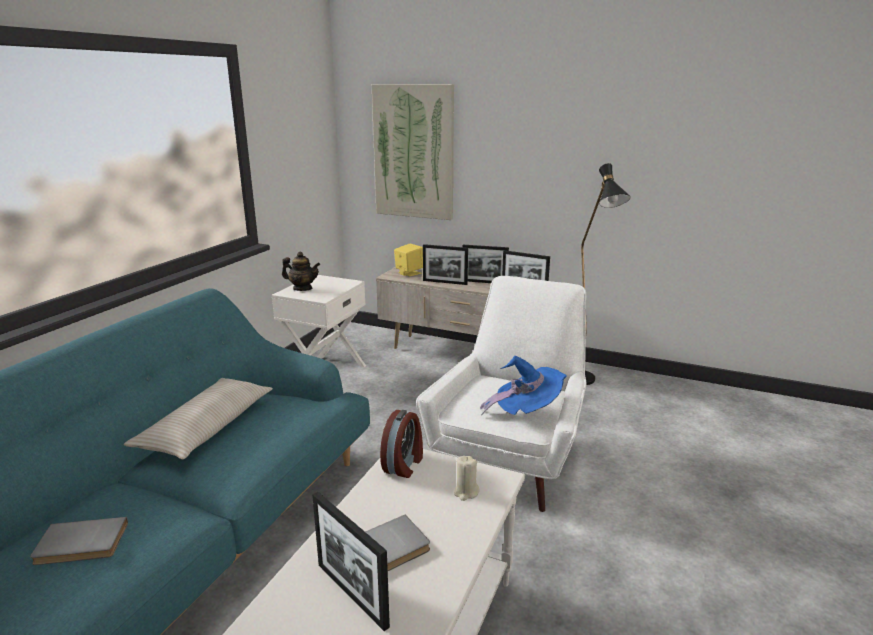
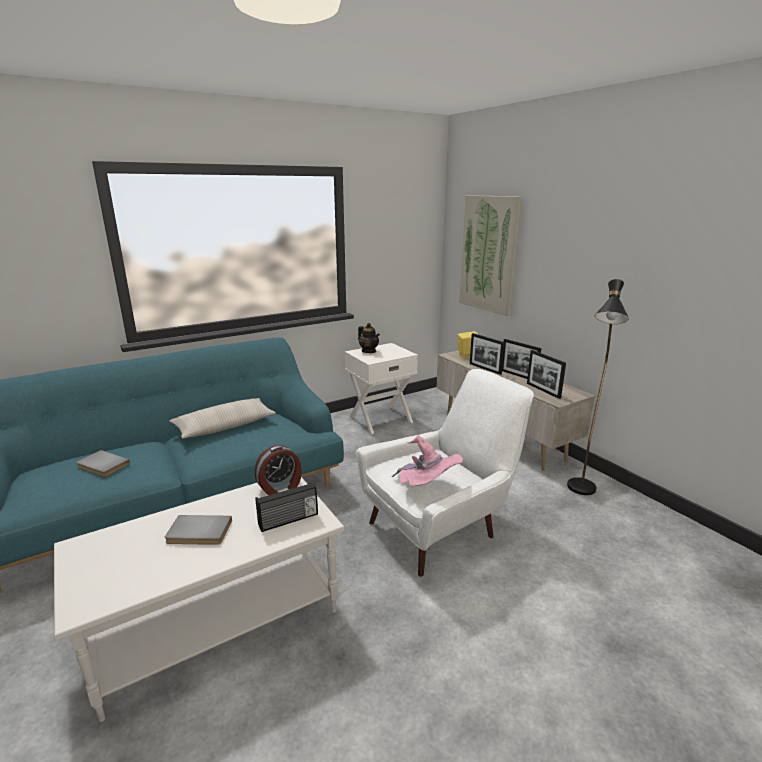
camera: 35 degrees right, 0 degrees up
picture frame [312,492,390,631] -> none
beige candle [454,456,480,501] -> radio [255,482,318,532]
blue hat [480,356,567,416] -> pink hat [392,435,463,486]

